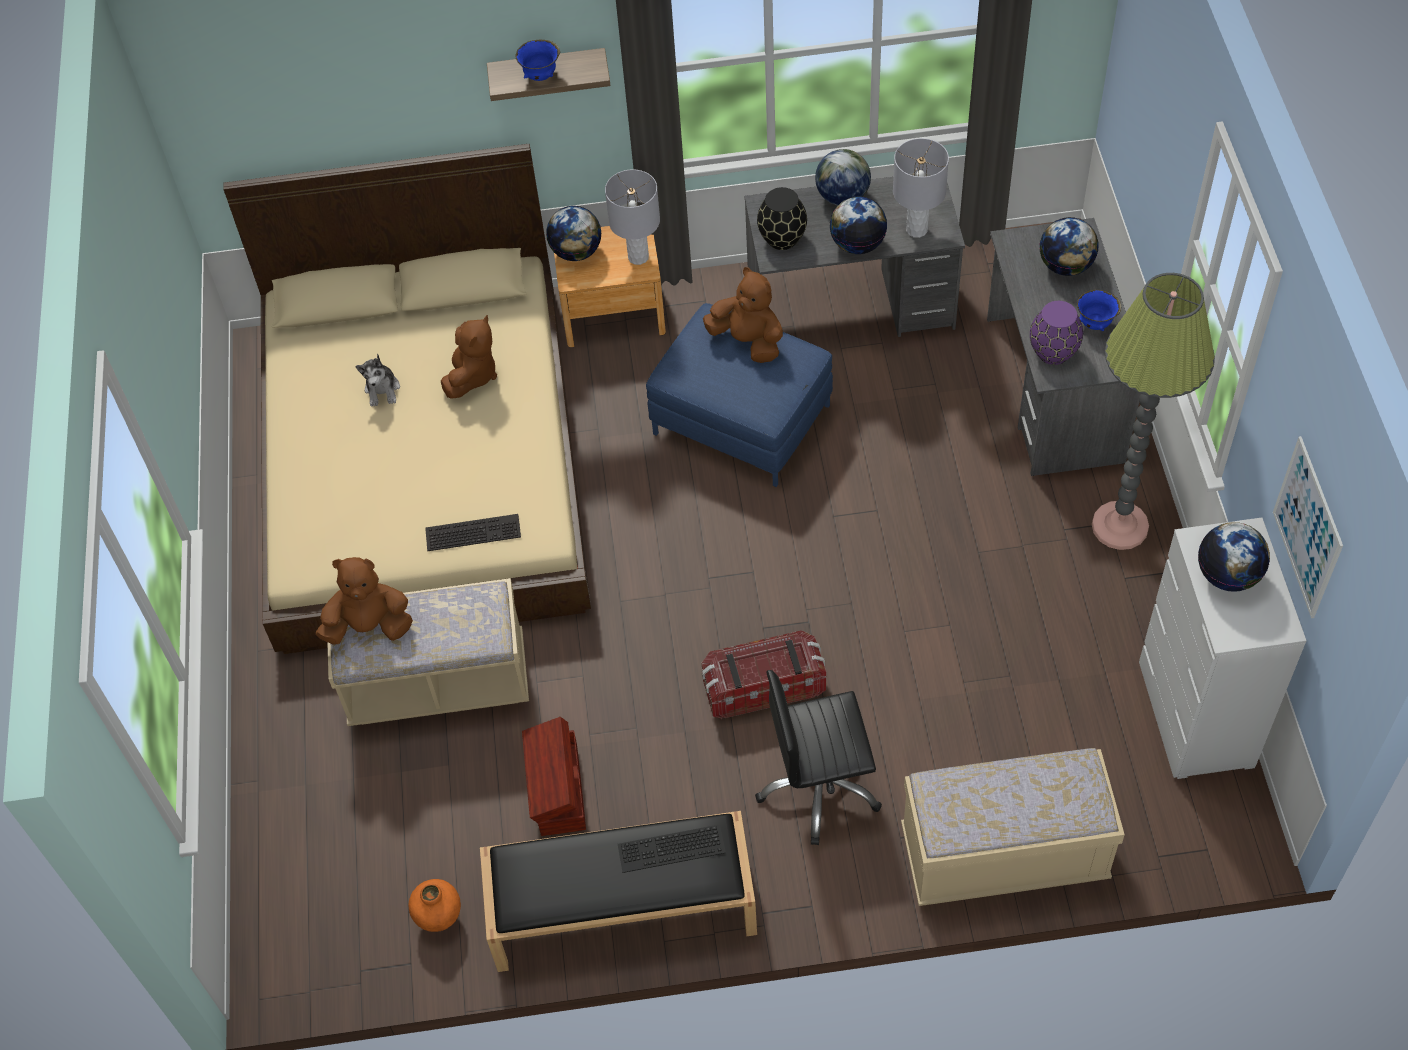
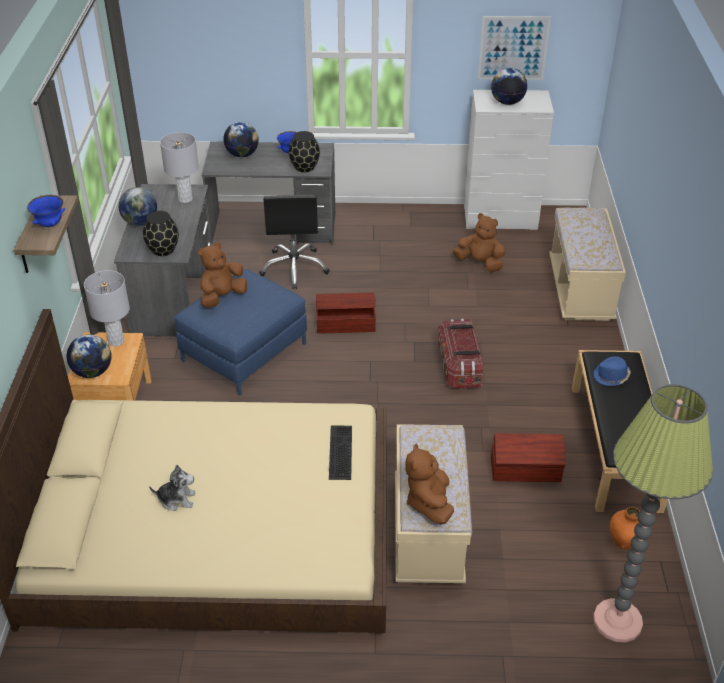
camera: 85 degrees left, 15 degrees down
brown plush toy [441,315,497,399] -> brown plush toy moved to [453,213,506,272]
keyboard [618,824,726,873] -> blue hat [594,356,631,386]
black office chair [755,670,882,845] -> black office chair moved to [259,195,330,289]
globe [830,197,887,254] -> none
purple vase [1030,301,1083,365] -> black vase [289,131,320,172]
floor lamp [1092,273,1215,550] -> floor lamp moved to [593,384,713,642]
none -> brown storage box [316,293,376,334]

